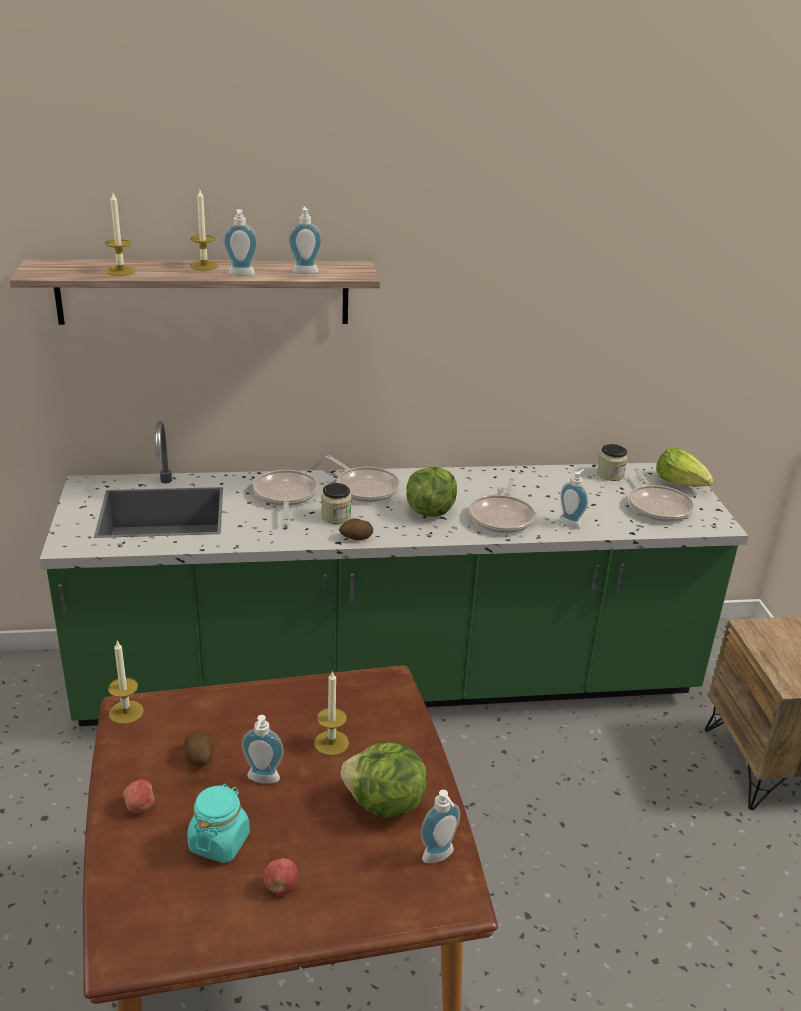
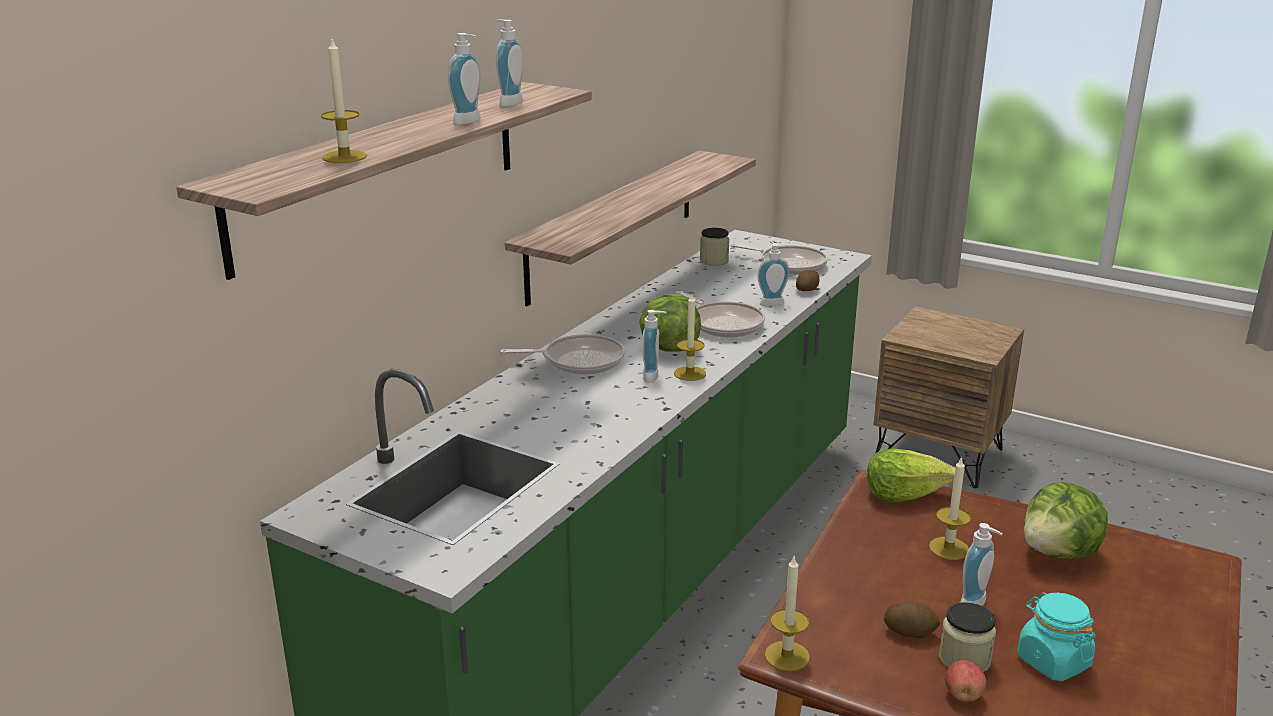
camera: 50 degrees left, 5 degrees down
candle [190,190,218,270] -> candle moved to [674,294,706,381]
frying pan [253,470,318,520] -> none
apple [264,858,299,895] -> none
jar [321,483,351,524] -> jar moved to [939,602,996,672]
potato [339,518,373,540] -> potato moved to [796,270,820,291]
soap dispenser [421,790,460,863] -> soap dispenser moved to [643,310,666,383]
lettuce [657,448,714,486] -> lettuce moved to [867,449,955,502]
none -> shelf [505,151,756,306]

